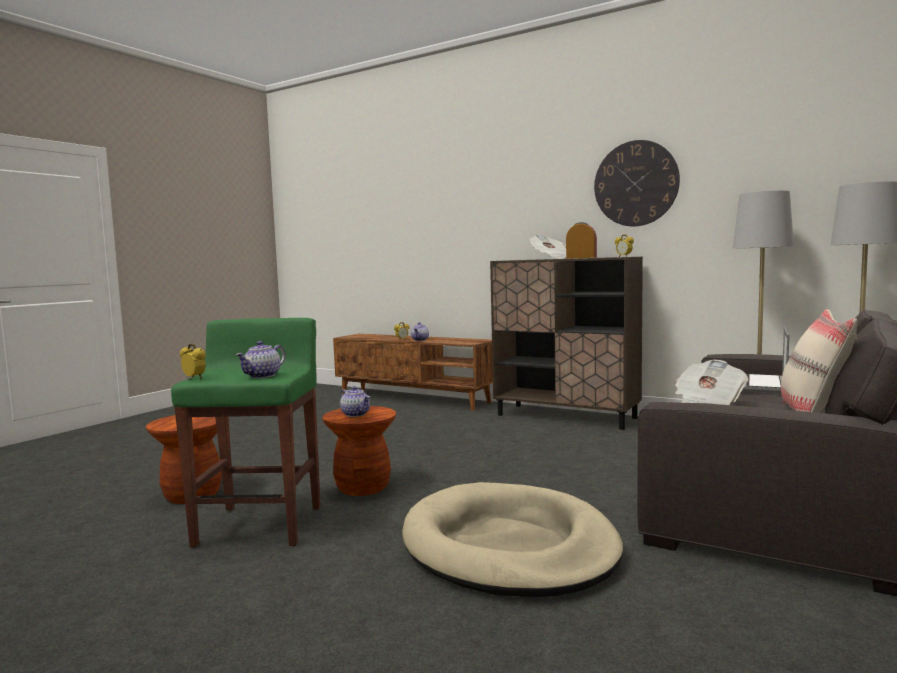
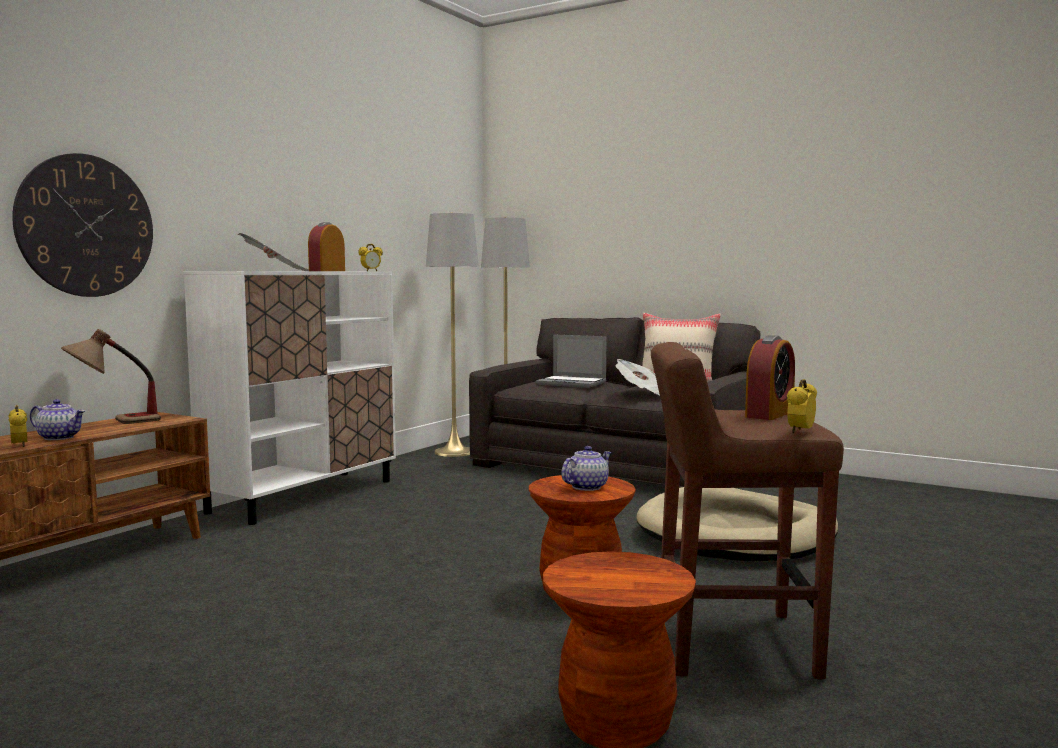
camera: 90 degrees left, 0 degrees up
green stool [171,318,321,547] -> brown stool [651,342,844,680]
teapot [236,341,285,378] -> alarm clock [745,335,795,420]
brown cabinet [490,257,643,430] -> white cabinet [184,271,396,525]
wall clock [594,140,680,226] -> wall clock moved to [12,153,153,297]
none -> table lamp [61,329,161,424]

